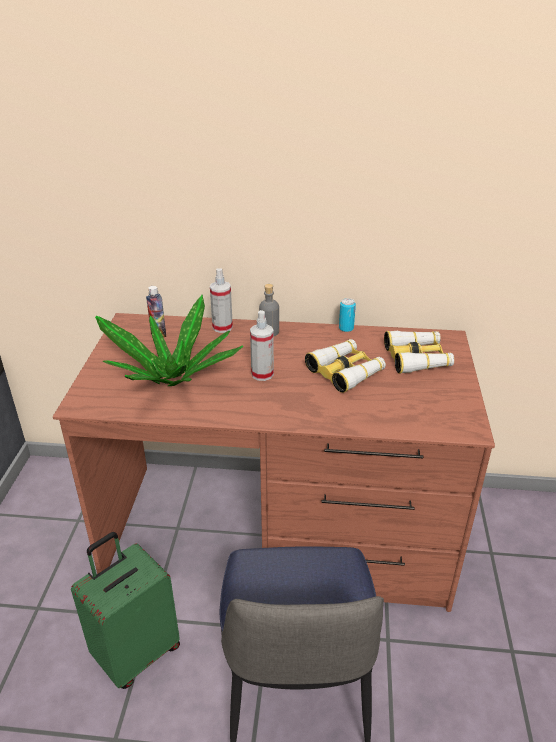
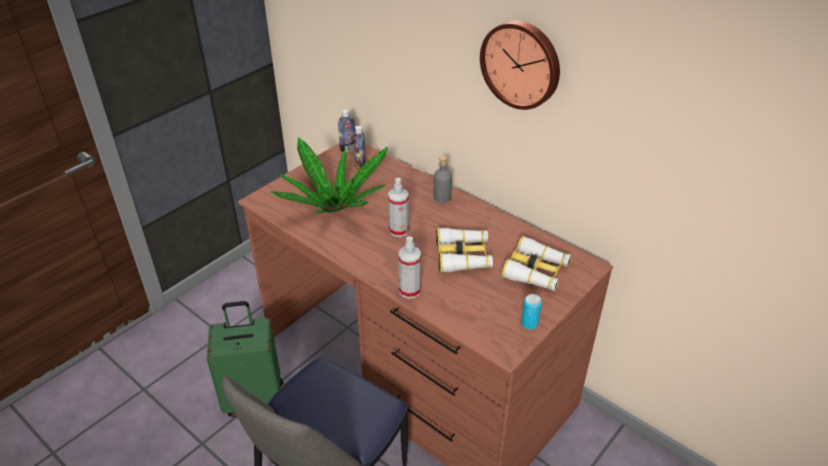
camera: 35 degrees right, 5 degrees up
spray bottle [210,268,233,333] -> spray bottle moved to [398,236,421,299]
can [339,298,356,332] -> can moved to [521,294,542,330]
none -> bottle [338,109,355,152]
none -> wall clock [480,20,560,110]

